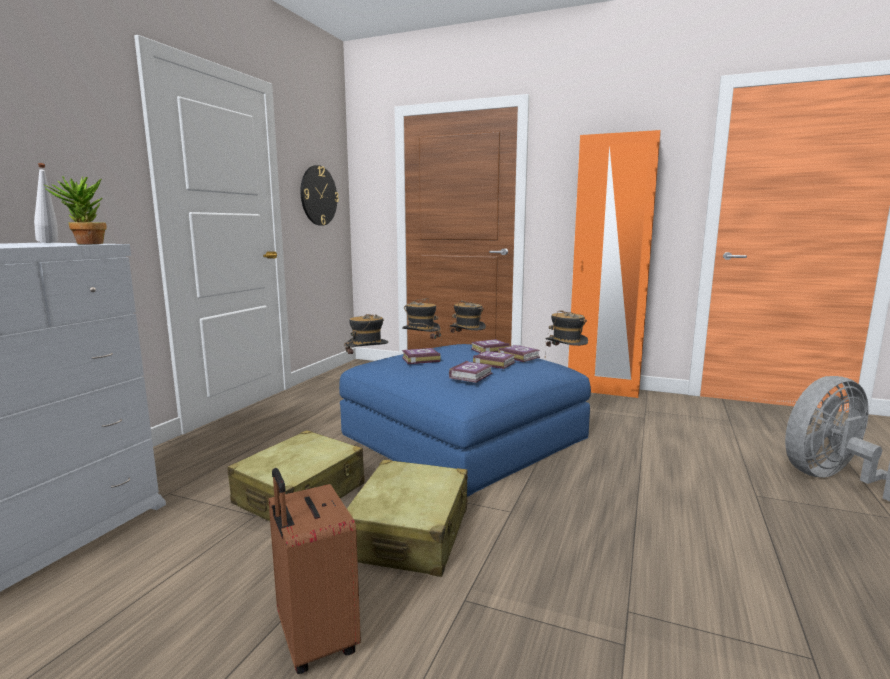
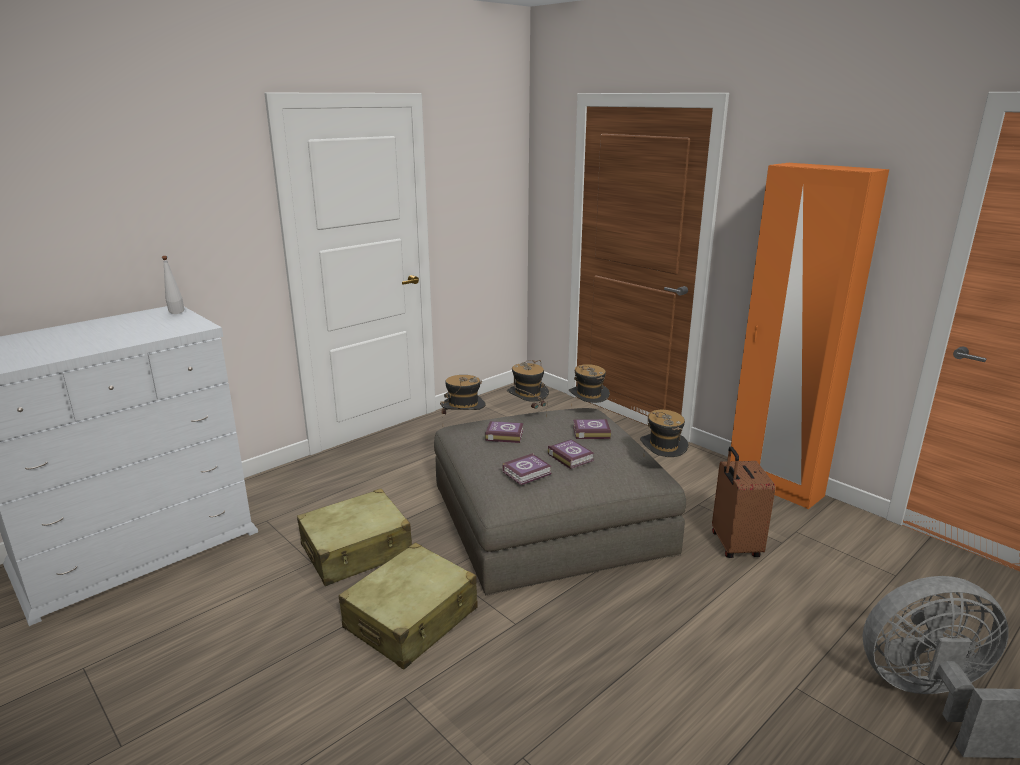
camera: 25 degrees right, 10 degrees up
potted plant [44,176,106,244] -> none
brown suitcase [268,468,361,674] -> brown suitcase moved to [712,446,775,558]
wall clock [300,165,339,226] -> none
blue ottoman [339,344,591,497] -> grey ottoman [434,408,686,596]
book [498,345,540,362] -> none

